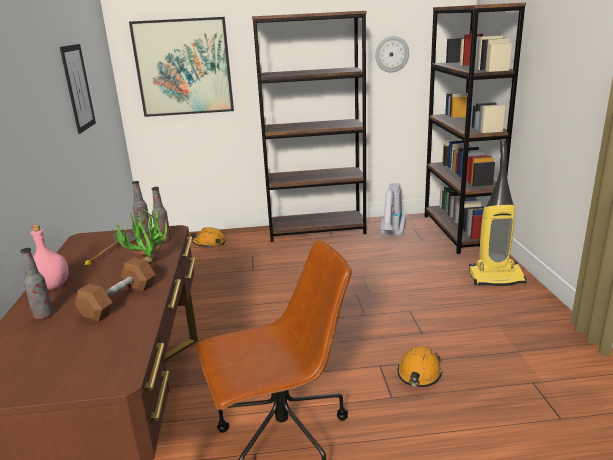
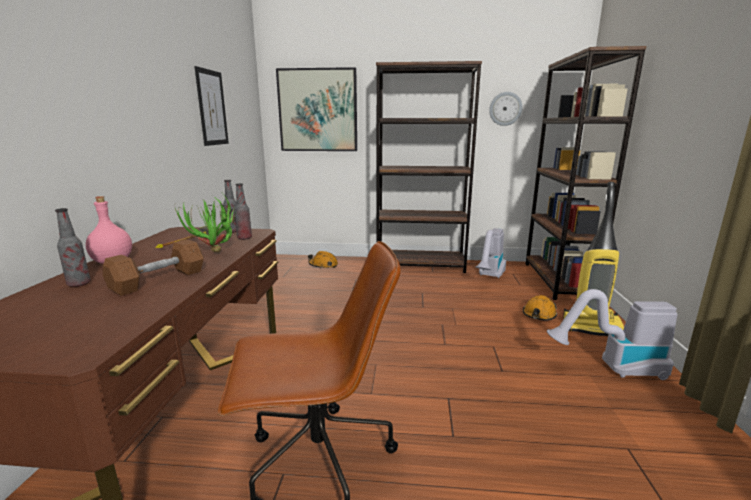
camera: 10 degrees right, 5 degrees down
orange hard hat [397,346,442,387] -> orange hard hat moved to [523,295,557,320]
none -> vacuum cleaner [547,289,678,380]

